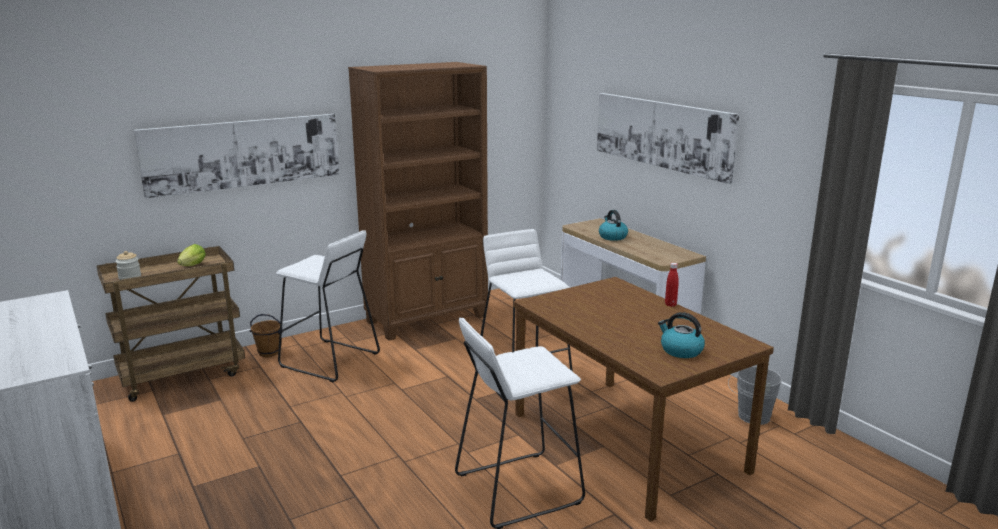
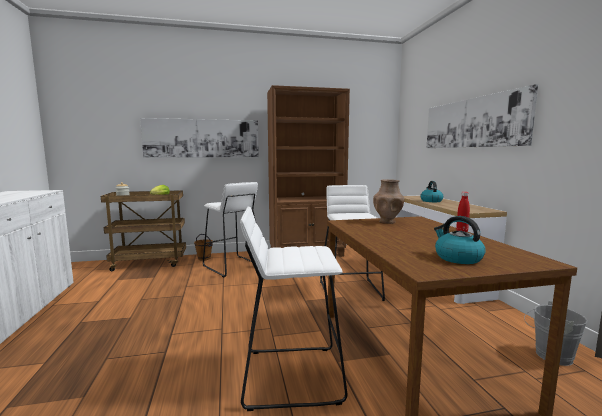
camera: 20 degrees right, 10 degrees down
none -> brown vase [373,179,404,224]

